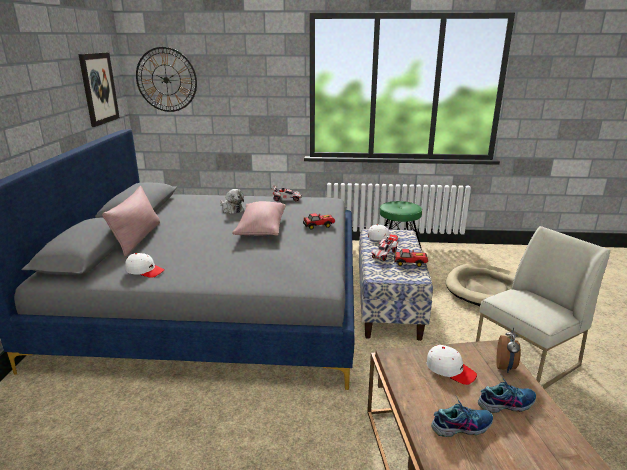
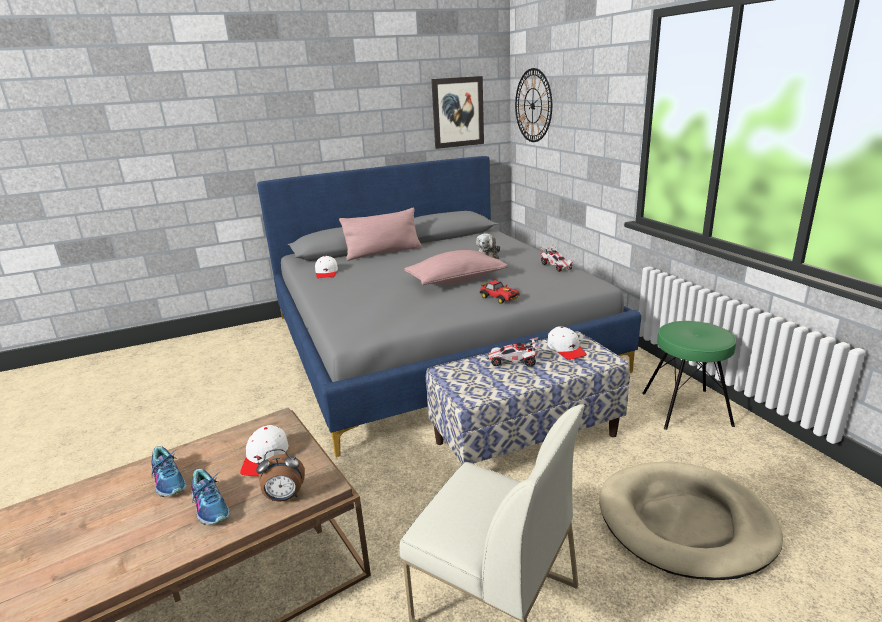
camera: 65 degrees right, 0 degrees up
toy car [394,249,428,267] -> none

